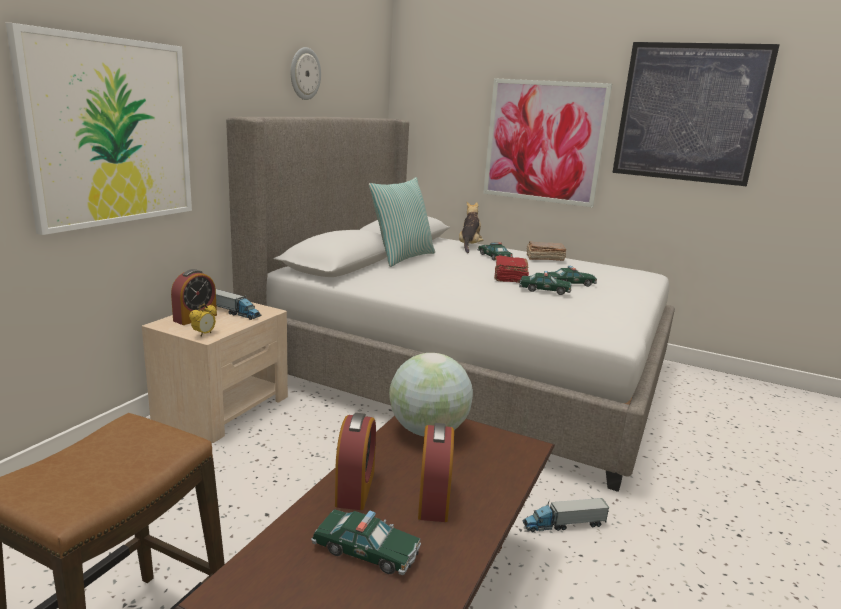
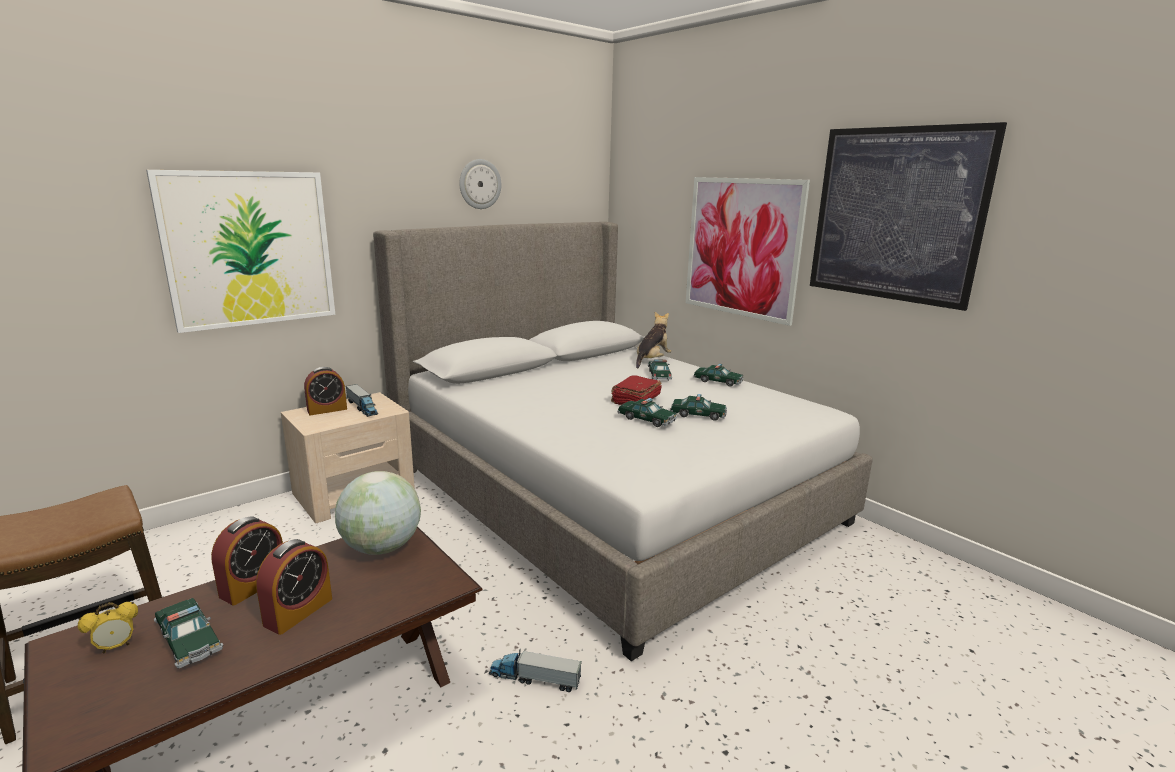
camera: 25 degrees right, 0 degrees up
alarm clock [189,304,217,337] -> alarm clock moved to [78,602,138,654]
pillow [369,177,435,267] -> none
brown book [527,241,566,261] -> toy car [693,364,743,387]

